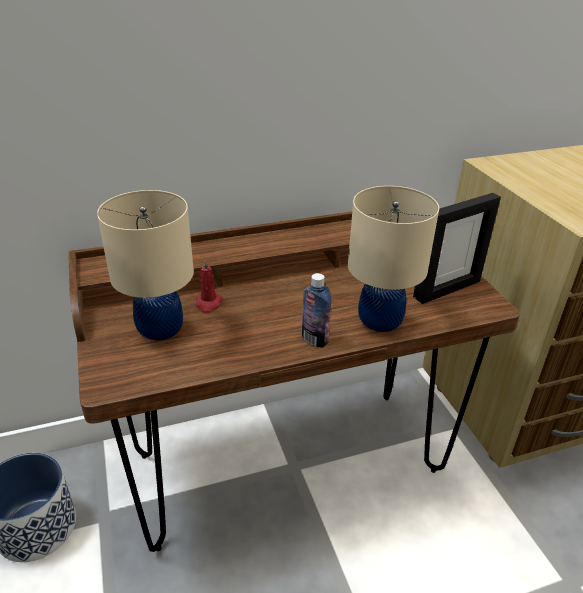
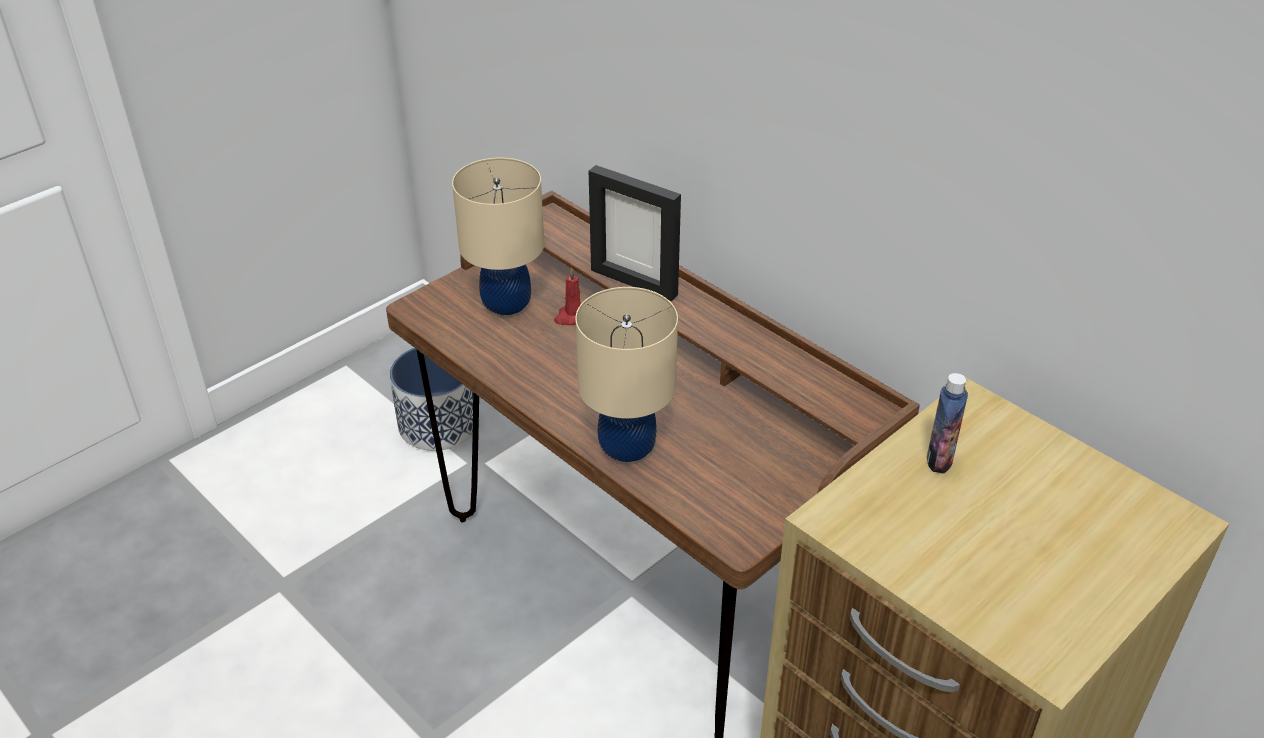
camera: 65 degrees right, 5 degrees up
bottle [302,273,331,348] -> bottle moved to [927,373,968,473]
picture frame [413,193,501,304] -> picture frame moved to [589,165,681,301]

